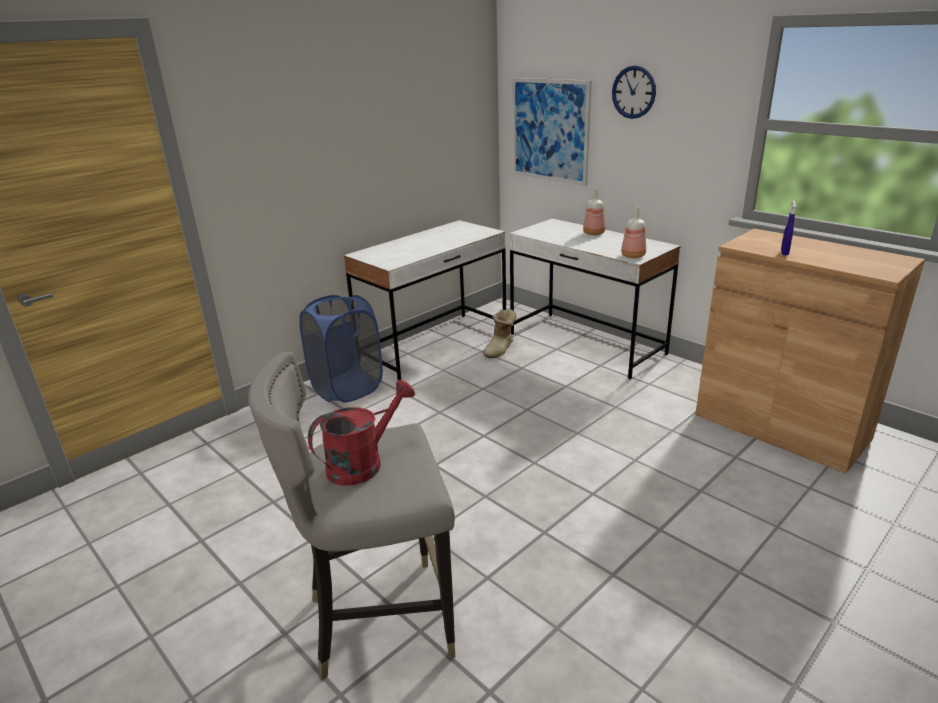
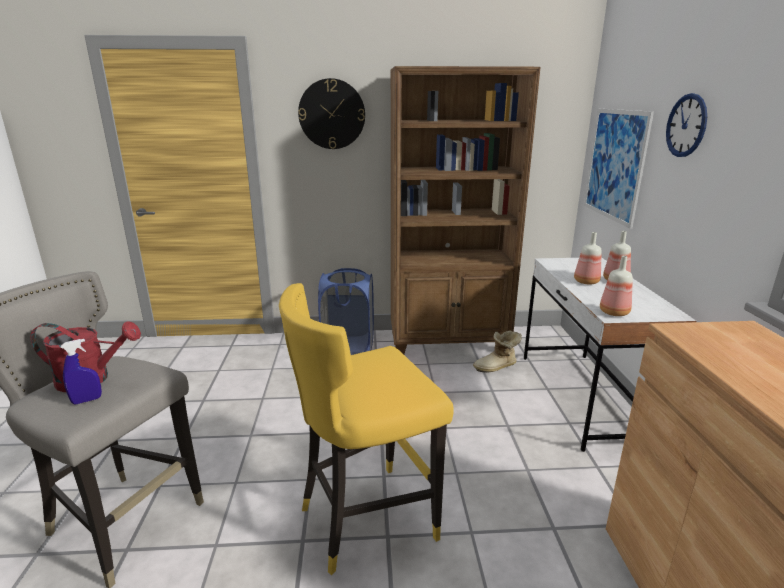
camera: 40 degrees right, 5 degrees down
white desk [344,220,506,380] -> brown bookcase [390,66,540,354]
blue spray bottle [781,201,796,256] -> blue spray bottle moved to [61,339,102,404]
none -> yellow stool [279,283,454,575]
none -> wall clock [298,78,365,149]
none -> bottle [574,232,602,284]

